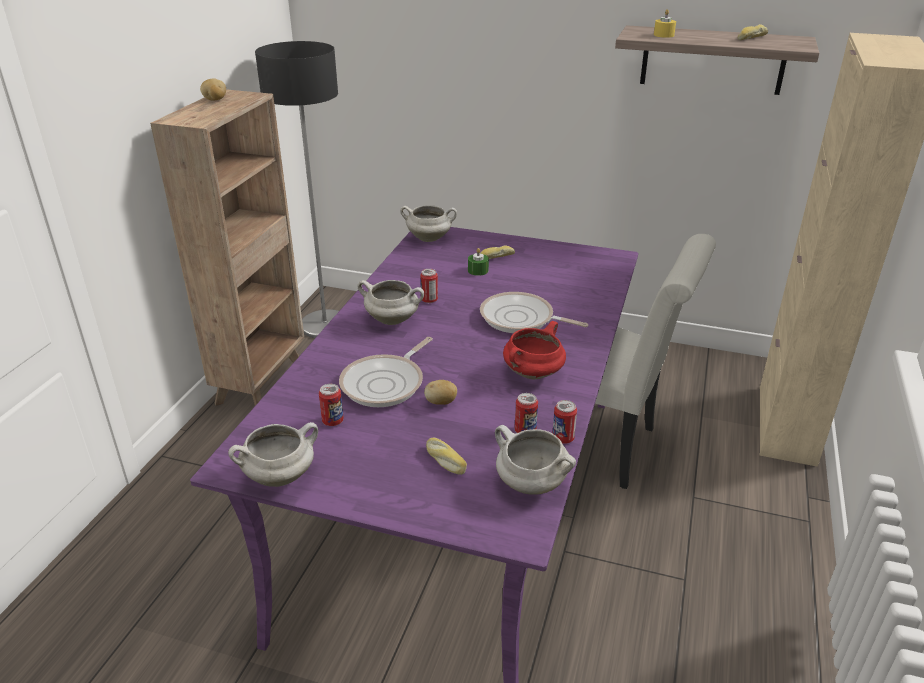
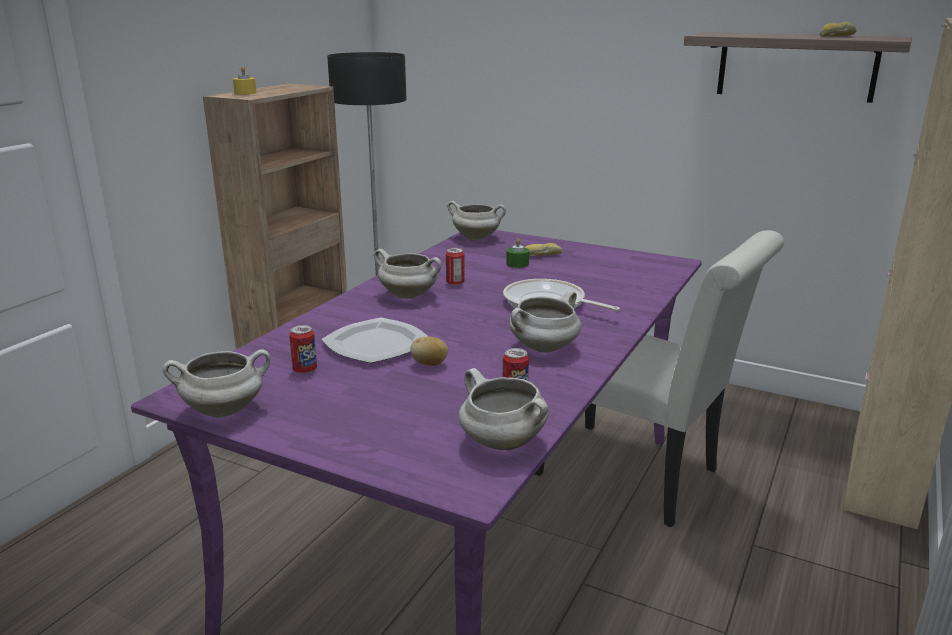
camera: 10 degrees right, 10 degrees down
potato [200,78,226,101] -> none
frying pan [339,337,433,407] -> plate [322,318,428,363]
bread [426,438,467,475] -> none
red cooking pot [503,321,566,379] -> white cooking pot [509,290,581,353]
can [553,400,577,444] -> none
yellow candle [654,9,676,38] -> yellow candle moved to [233,66,257,95]

